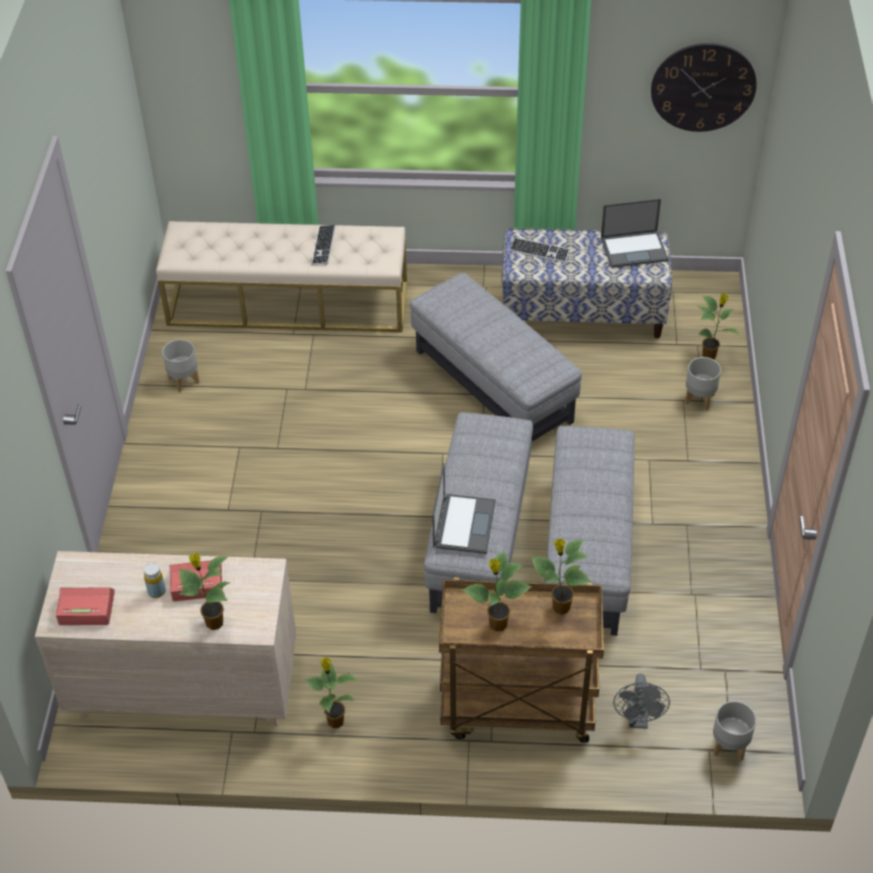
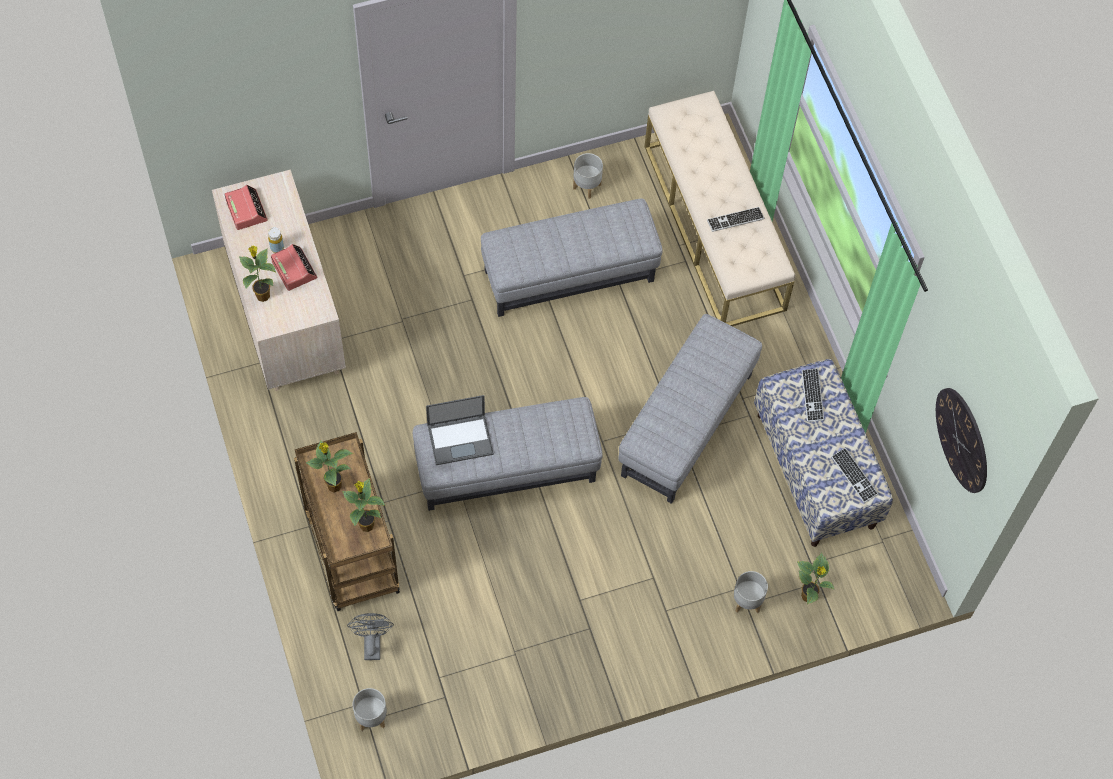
camera: 65 degrees right, 15 degrees up
potted plant [305,658,358,728] -> none
grey ottoman [546,426,634,636] -> grey ottoman moved to [481,199,663,317]
laptop [601,199,668,268] -> keyboard [831,448,878,503]
grey fan [613,673,670,729] -> grey fan turned 105 degrees clockwise [347,613,394,660]

